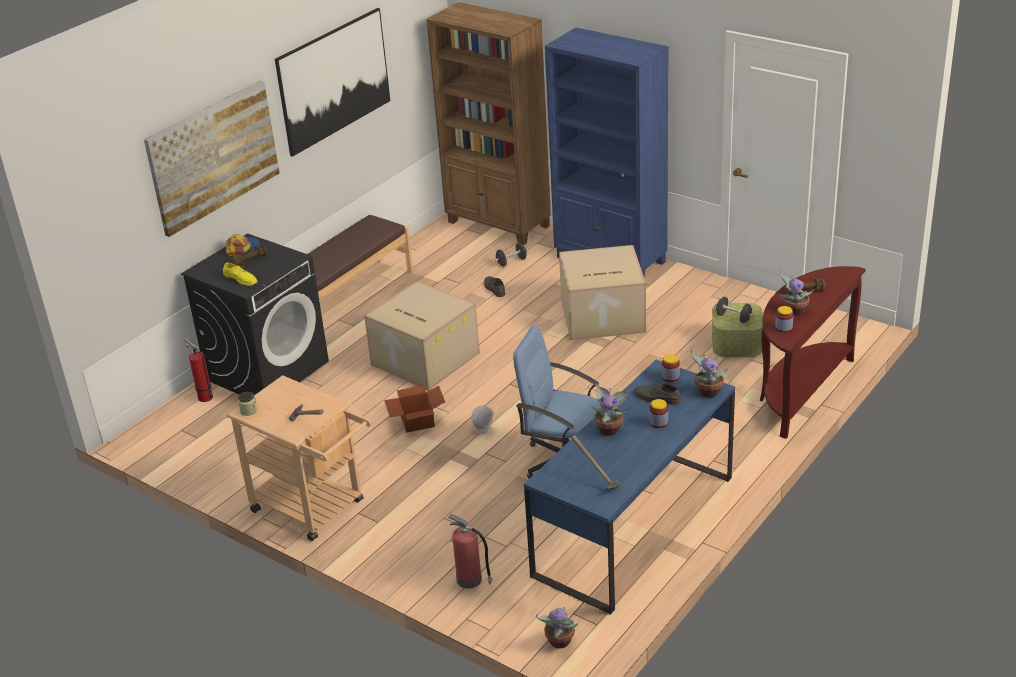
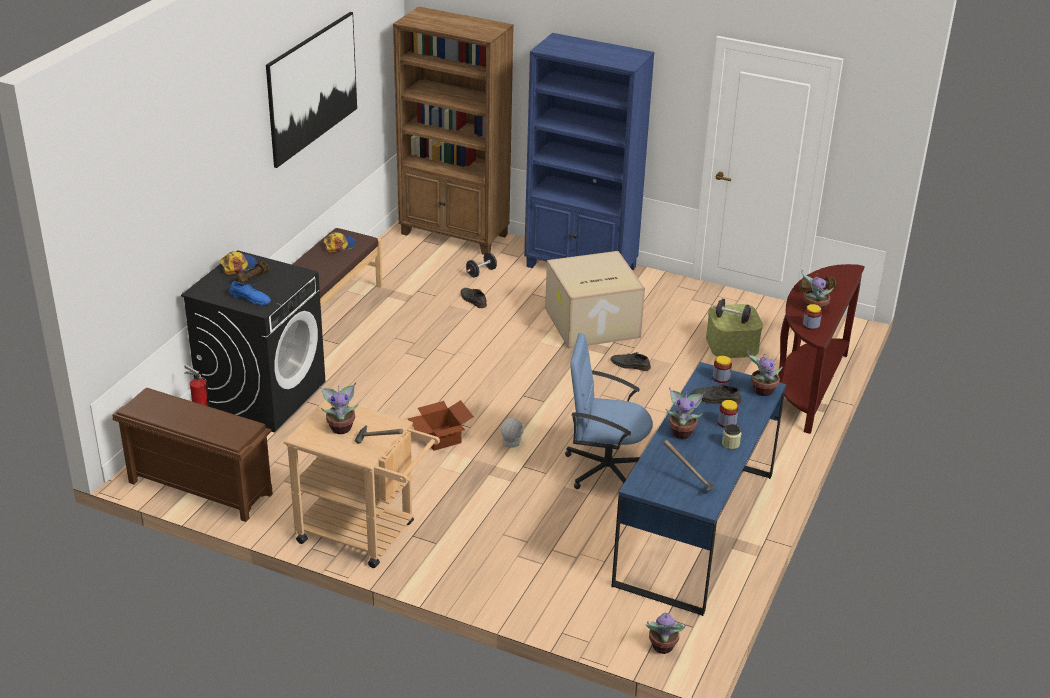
camera: 15 degrees left, 0 degrees up
picture [144,81,280,237] -> none
yellow shoe [223,263,257,286] -> blue shoe [229,281,271,305]
jar [238,392,257,416] -> jar moved to [722,424,742,449]
cardboard box [364,281,480,390] -> none
fire extinguisher [448,514,492,589] -> none
none -> brown shoe rack [112,388,273,522]
none -> potted plant [319,382,359,434]
none -> cap [323,232,356,253]
none -> grey shoe [611,352,651,371]

